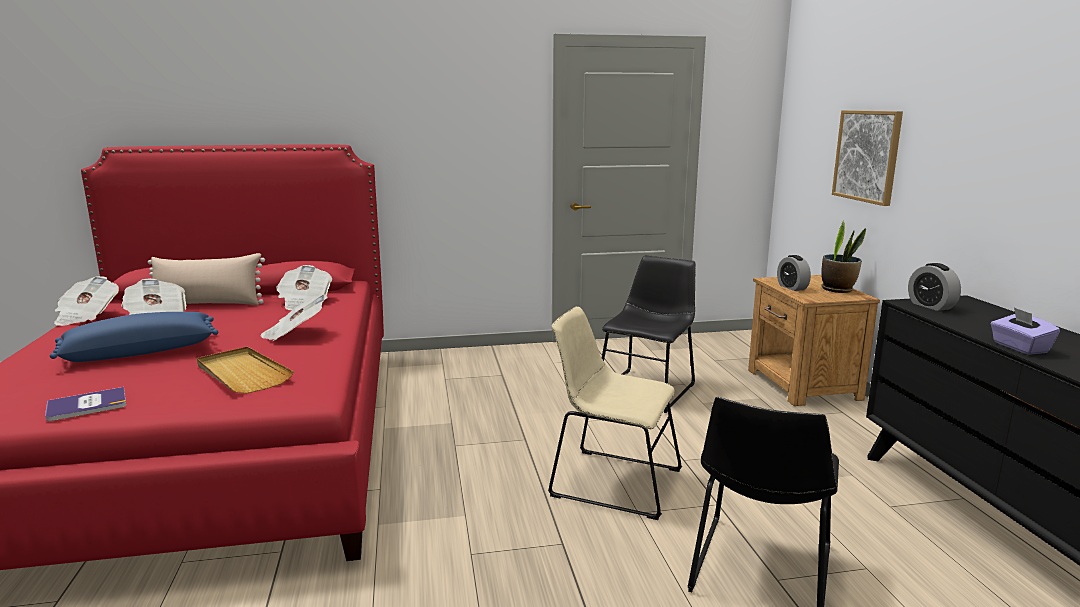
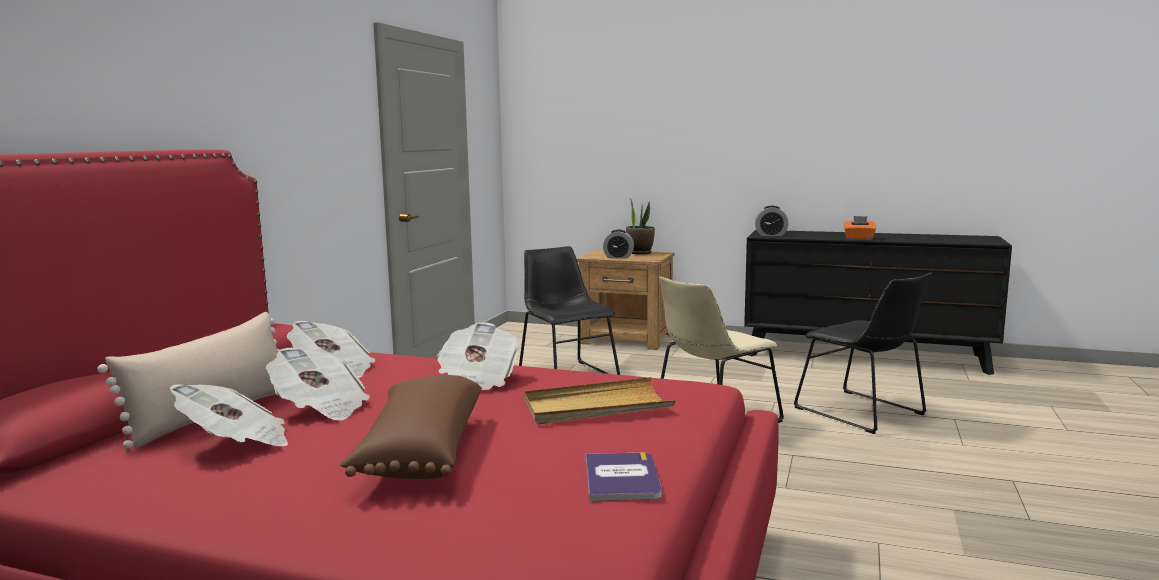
camera: 60 degrees left, 5 degrees down
blue pillow [50,312,218,362] -> brown pillow [340,375,482,479]
newspaper [54,276,119,326] -> newspaper moved to [266,348,370,420]
picture [832,110,903,206] -> none
purple tissue box [991,307,1060,355] -> orange tissue box [844,216,876,240]

